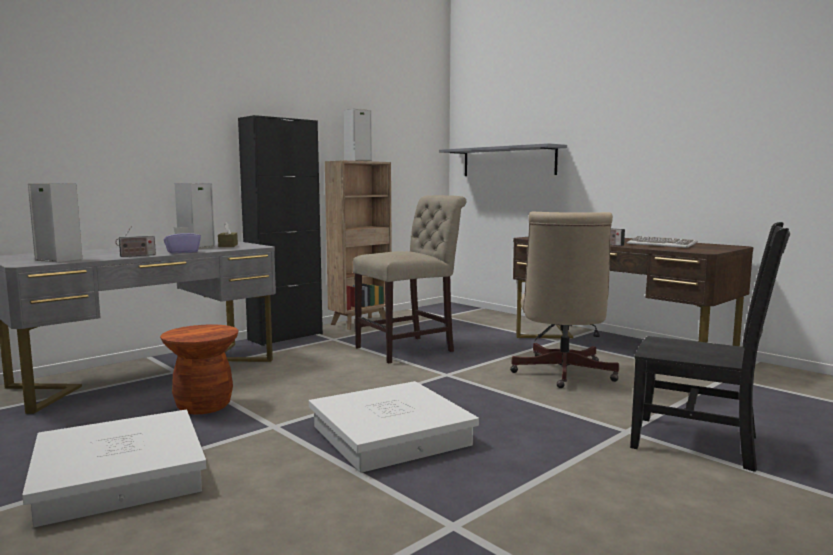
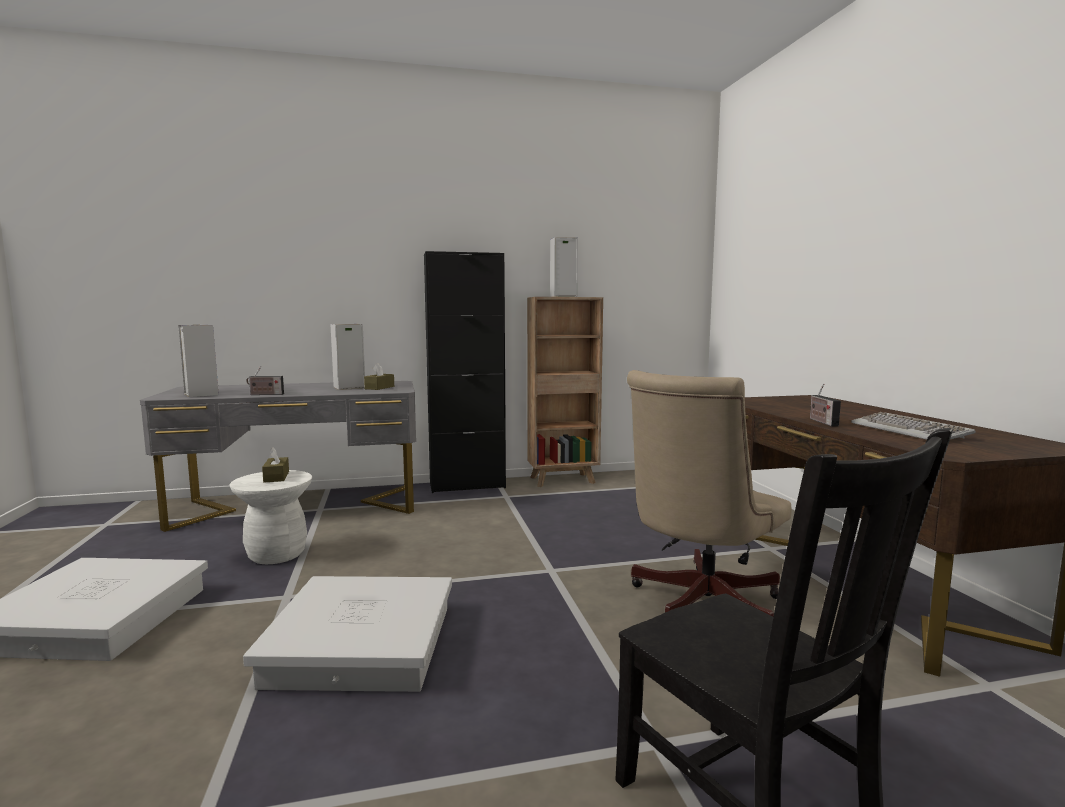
camera: 30 degrees right, 0 degrees up
brown stool [160,324,238,414] -> white stool [229,470,312,564]
purple tissue box [164,227,201,254] -> none
beige chair [353,195,466,364] -> none
grey shelf [439,143,567,176] -> none
none -> brown tissue box [262,447,289,483]

